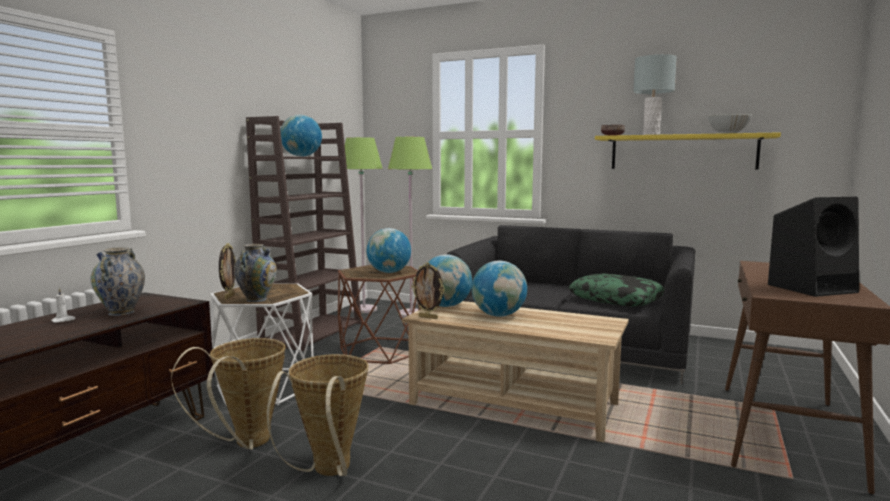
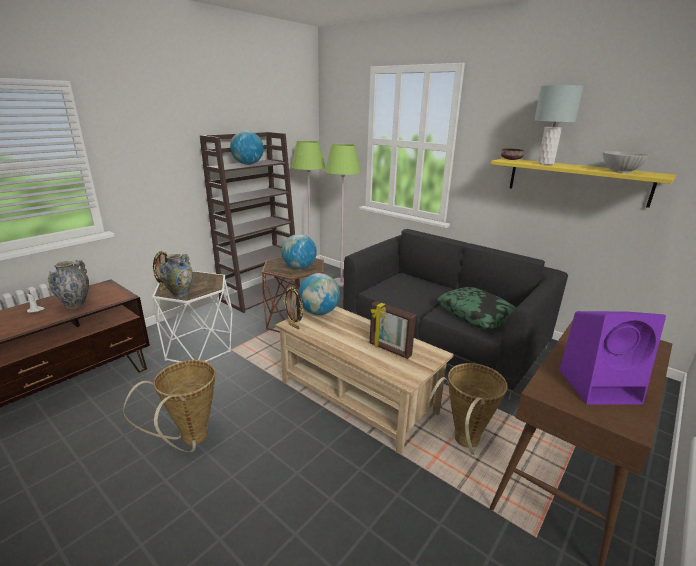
camera: 15 degrees right, 15 degrees up
basket [171,338,285,449] -> basket moved to [426,363,508,455]
globe [472,261,527,317] -> none
black speaker [768,197,859,297] -> purple speaker [559,311,666,405]
none -> picture frame [370,301,416,359]

